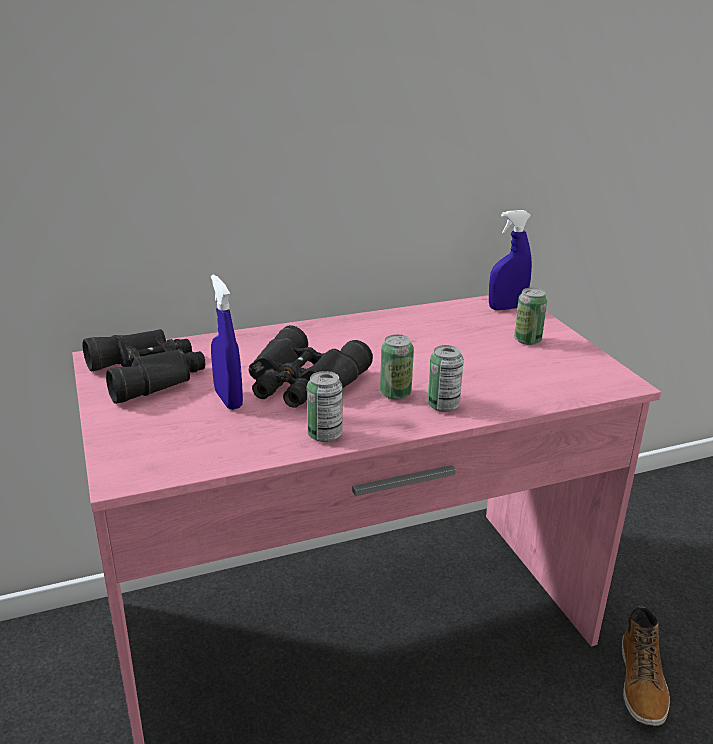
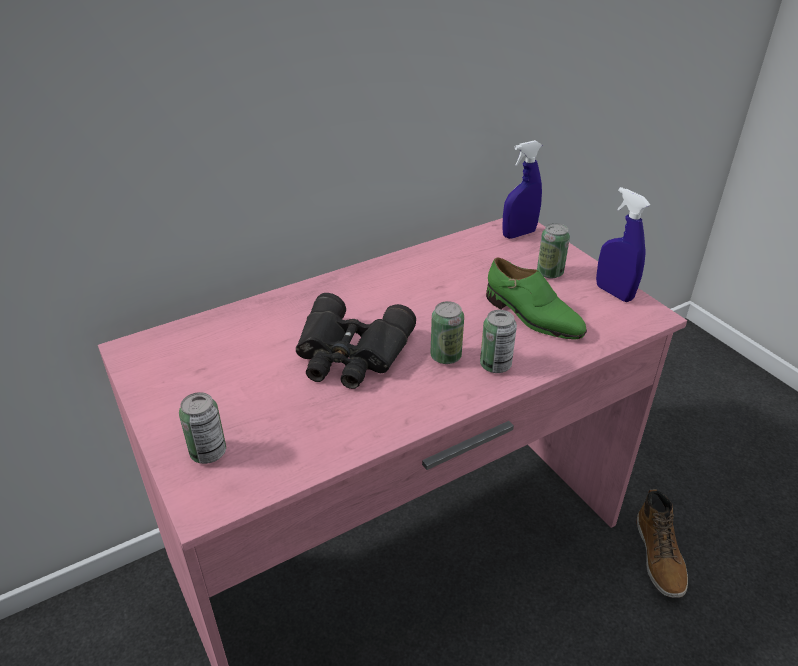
camera: 10 degrees left, 10 degrees up
black binoculars [83,329,205,404] -> none
blue spray bottle [211,275,243,410] -> blue spray bottle moved to [596,187,650,302]
can [307,371,343,442] -> can moved to [179,392,226,464]
none -> green shoe [486,258,587,339]

